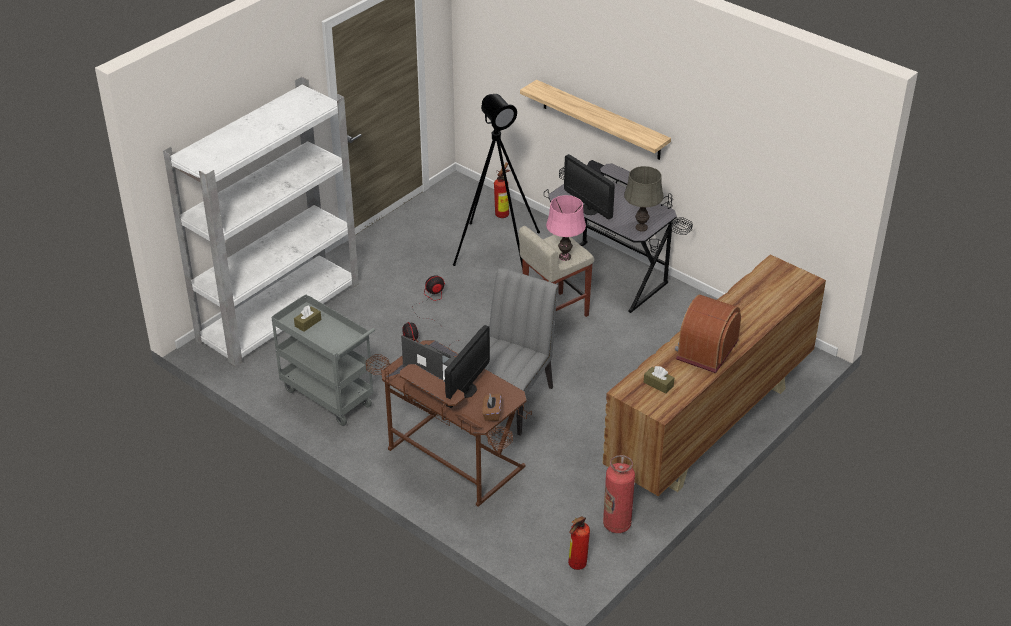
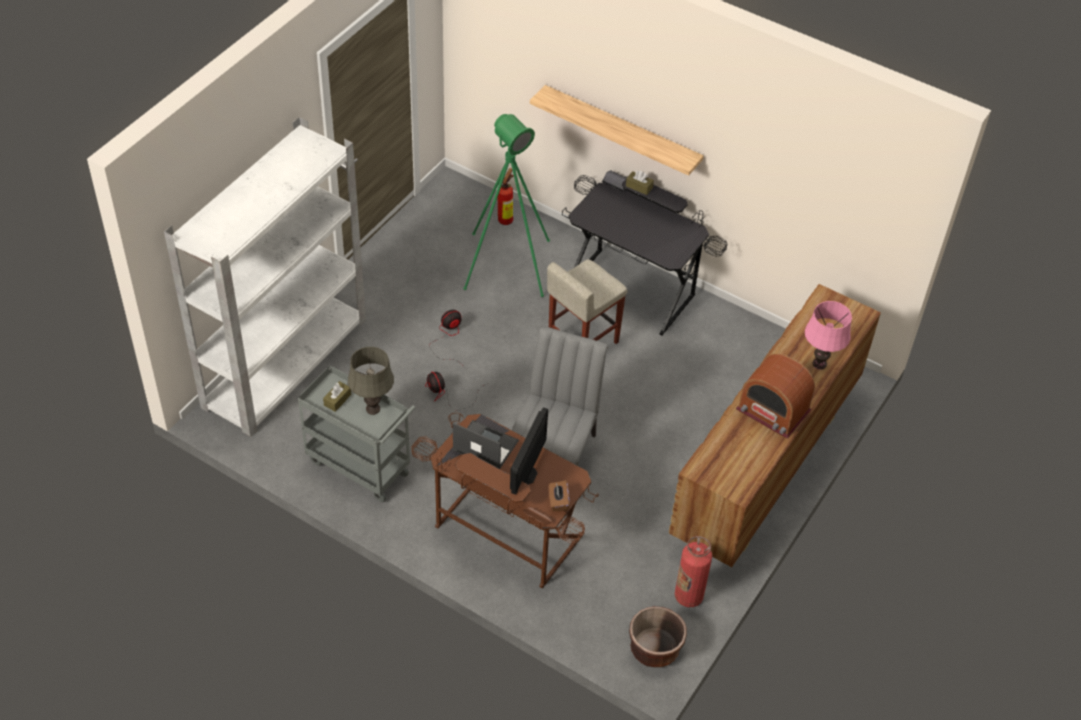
camera: 10 degrees left, 10 degrees up
black floor lamp [453,94,540,270] -> green floor lamp [463,114,550,297]
pink table lamp [546,195,586,261] -> pink table lamp moved to [805,301,852,370]
monitor [564,154,615,219] -> none
fire extinguisher [568,516,590,570] -> brown planter [629,606,687,667]
grey table lamp [624,166,663,231] -> grey table lamp moved to [348,347,394,415]
brown tissue box [644,366,674,394] -> brown tissue box moved to [626,171,654,195]
radio [675,294,741,373] -> radio turned 75 degrees counterclockwise [736,354,815,438]

